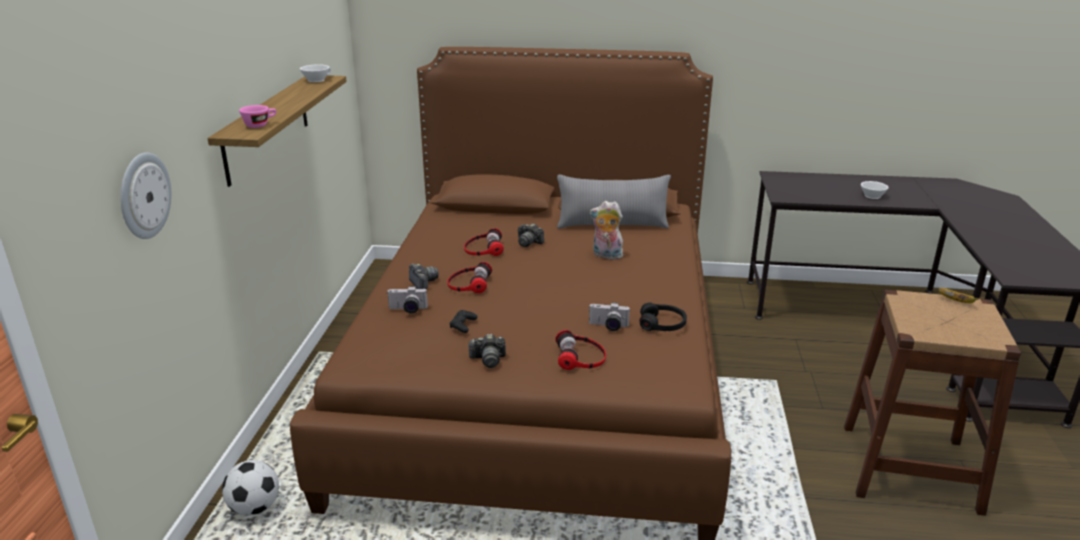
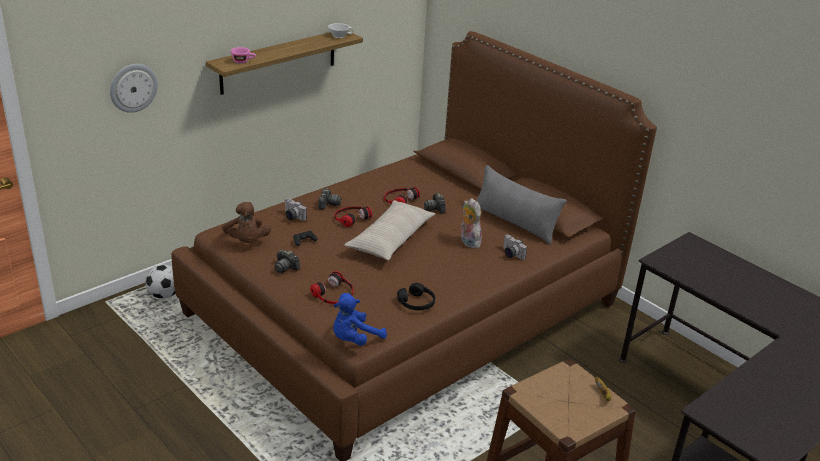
camera: 40 degrees right, 5 degrees up
camera [589,302,630,331] -> camera moved to [503,234,527,260]
white cup [861,181,888,199] -> none
none -> brown plush toy [222,202,271,243]
none -> blue plush toy [333,293,387,346]
none -> beige pillow [344,200,435,260]

